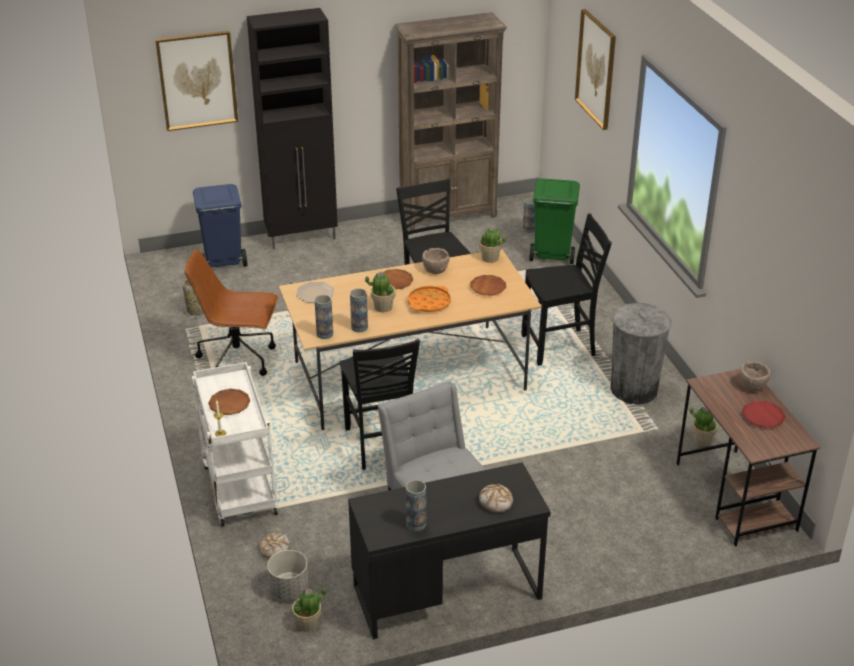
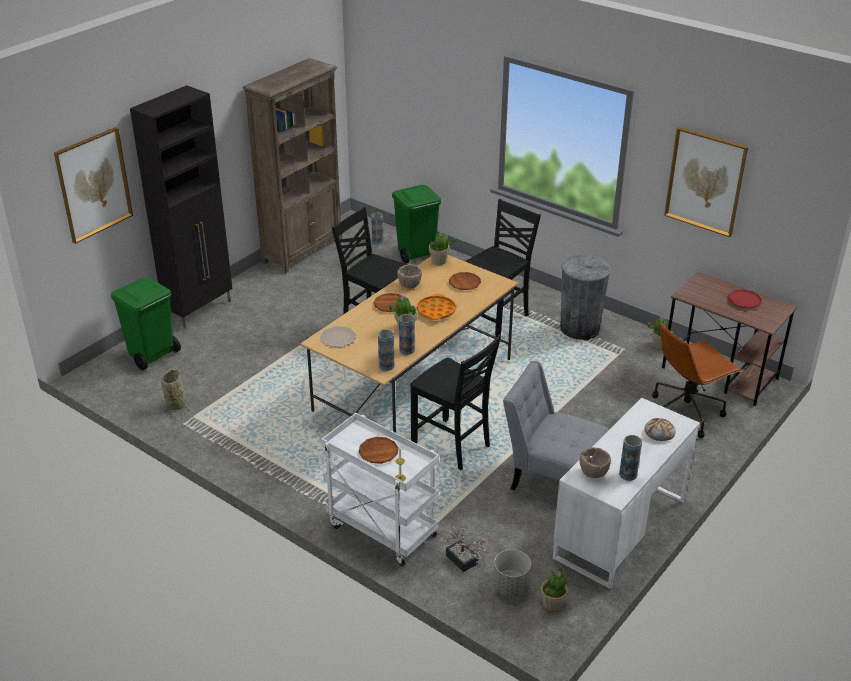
camera: 35 degrees left, 0 degrees up
brown office chair [184,249,279,376] -> brown office chair moved to [652,322,743,438]
blue trash can [193,184,247,268] -> green trash can [111,277,181,370]
bread [259,532,290,558] -> potted plant [440,526,488,572]
black desk [348,462,551,639] -> white desk [553,398,700,589]
picture [575,9,616,130] -> picture moved to [664,127,748,237]
brown bowl [740,361,770,391] -> brown bowl moved to [579,447,611,478]

